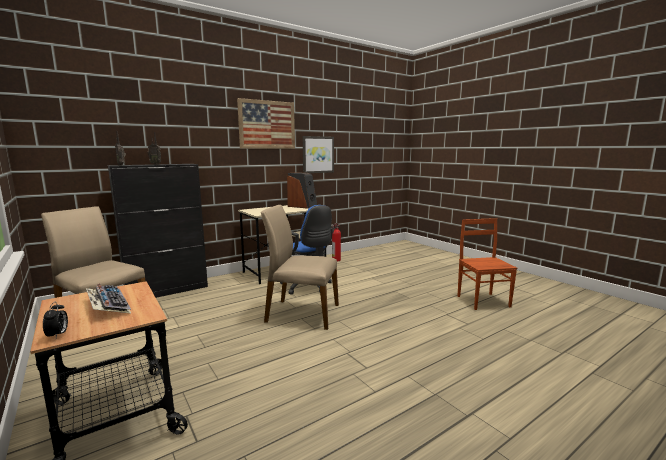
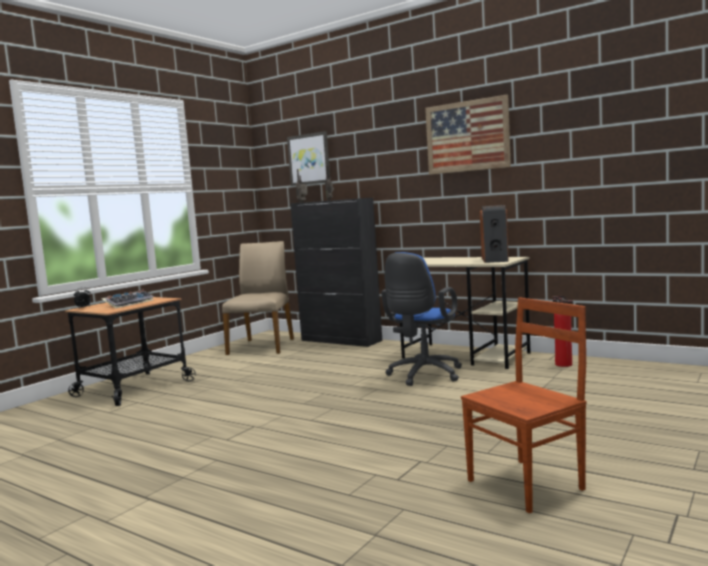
camera: 70 degrees right, 5 degrees down
beige chair [261,205,339,330] -> none
picture [303,136,334,173] -> picture moved to [287,131,330,186]

